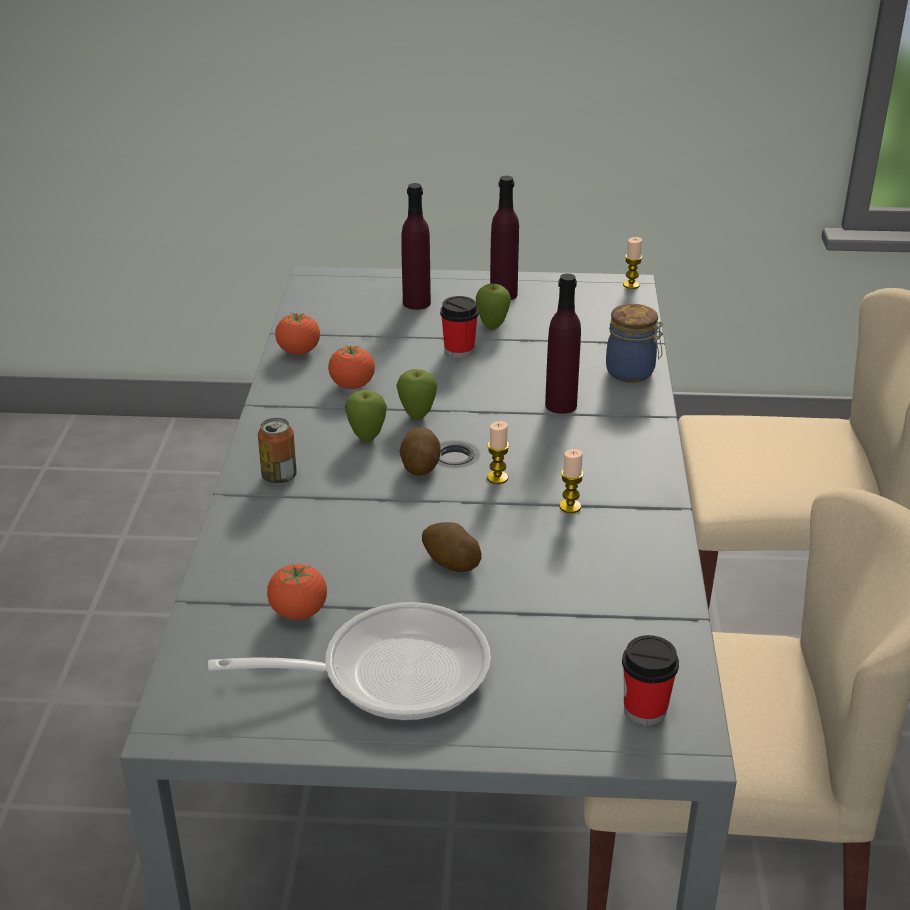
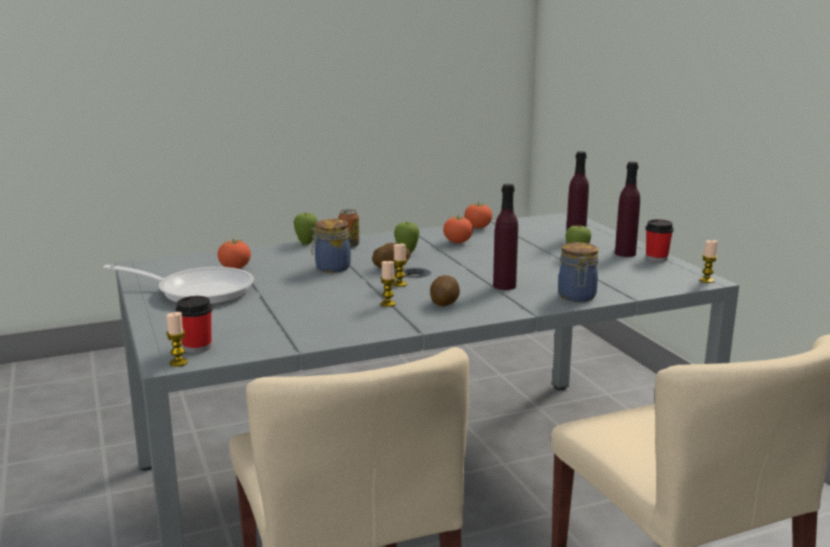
camera: 65 degrees right, 15 degrees down
frying pan [208,602,491,720] -> frying pan turned 45 degrees counterclockwise [103,265,254,305]
apple [396,369,437,420] -> apple moved to [294,213,318,245]
potato [422,522,482,572] -> potato moved to [430,275,460,306]
cup [440,296,479,358] -> cup moved to [646,219,674,262]
none -> candle [166,312,188,367]
none -> jar [311,219,351,273]

